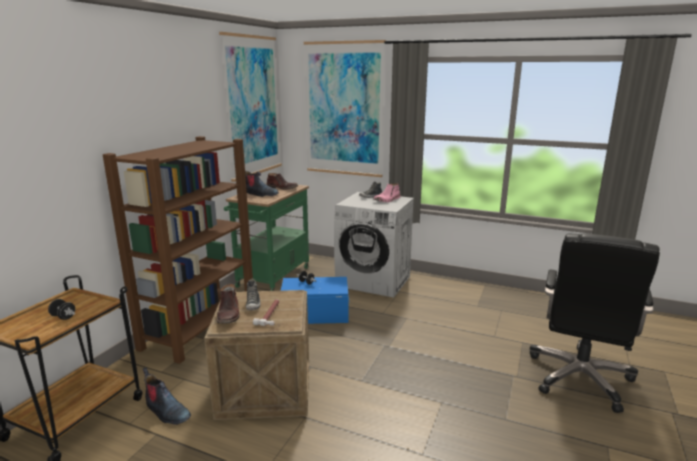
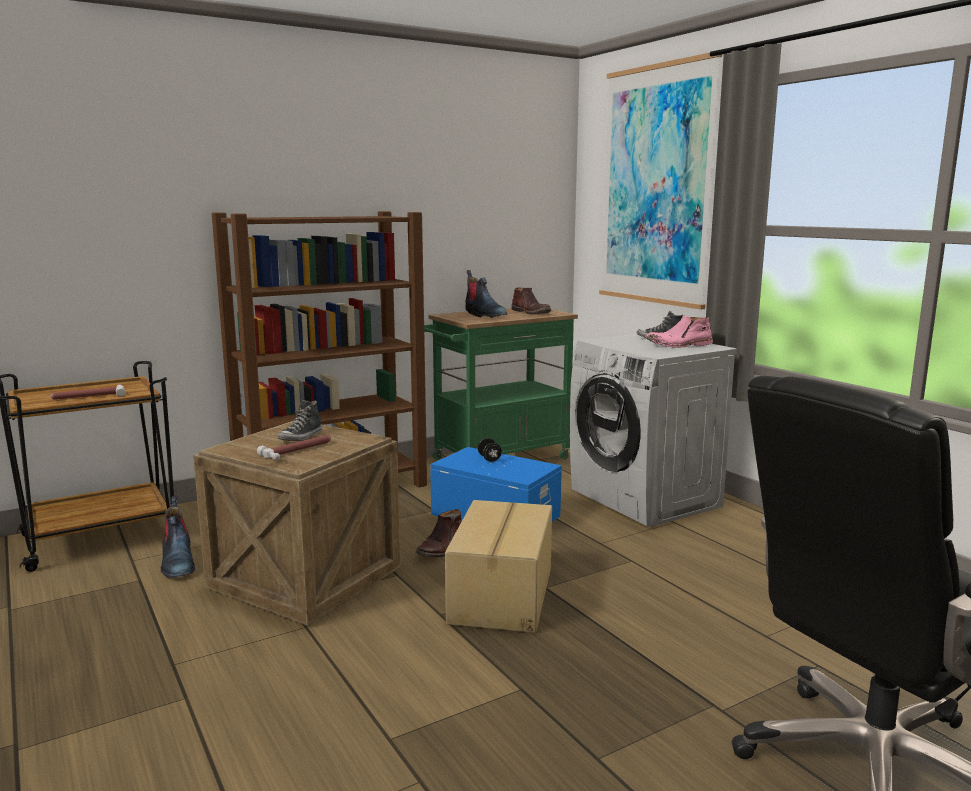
camera: 35 degrees right, 5 degrees down
black dumbbell [48,299,75,320] -> hammer [50,384,125,399]
brown boot [217,284,239,324] -> brown boot moved to [415,509,462,558]
picture [219,32,282,182] -> none
none -> cardboard box [445,500,552,633]

